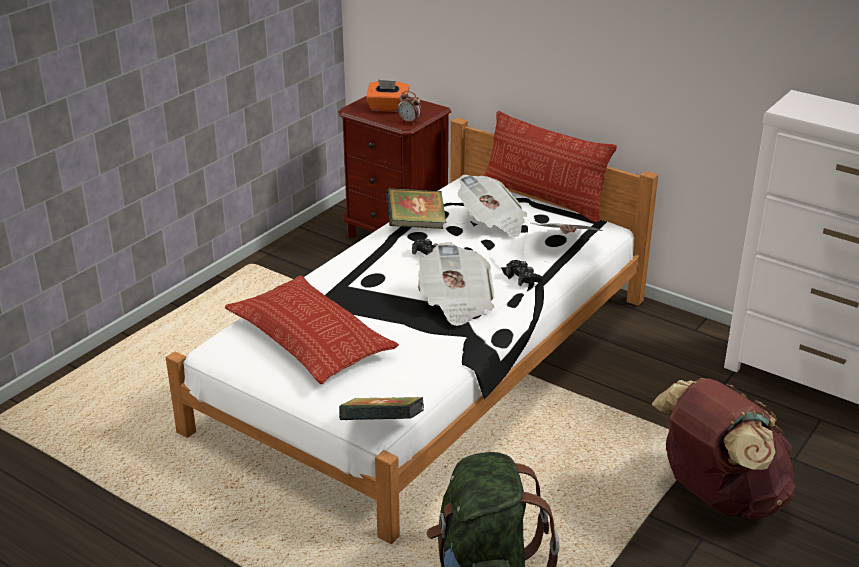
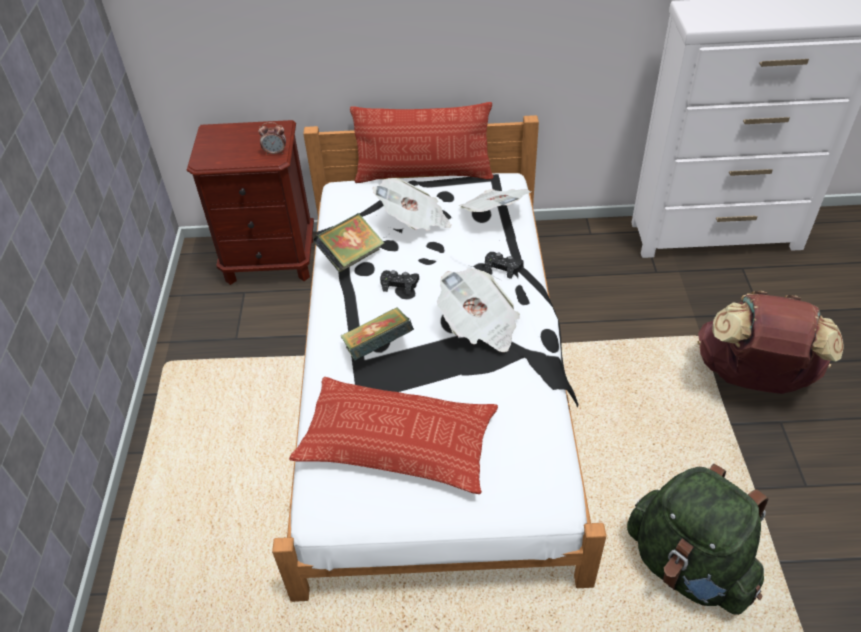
camera: 35 degrees left, 15 degrees up
book [339,397,424,420] -> book moved to [340,307,414,361]
orange tissue box [366,80,410,112] -> none

